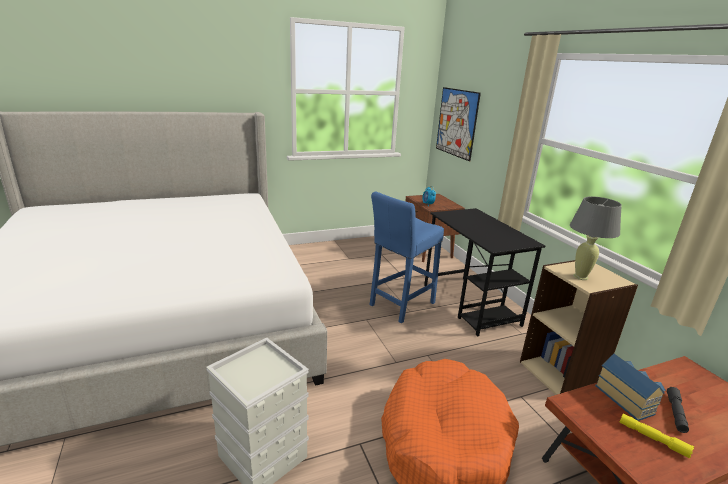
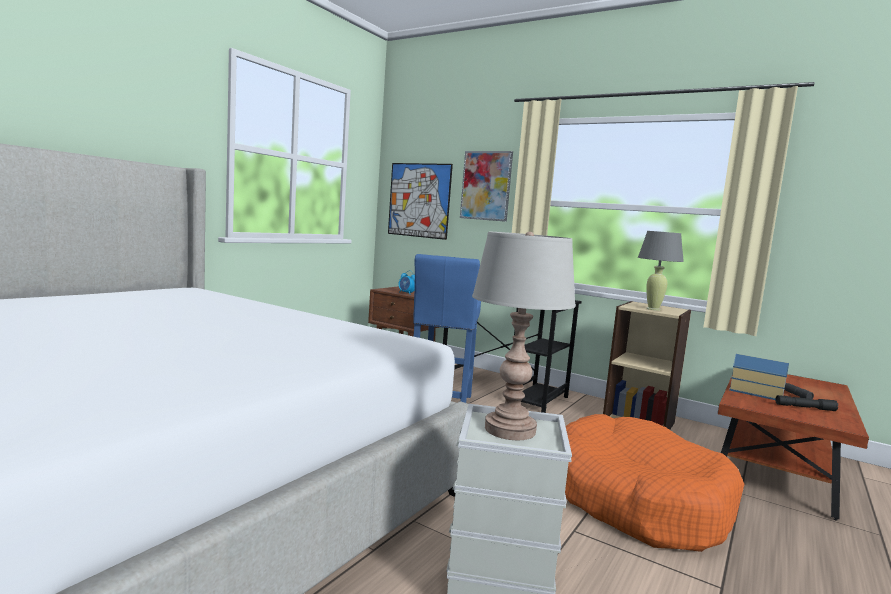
camera: 35 degrees left, 15 degrees down
yellow flashlight [619,414,694,459] -> black flashlight [775,395,838,411]
none -> picture [460,151,513,222]
none -> grey table lamp [472,232,576,440]

